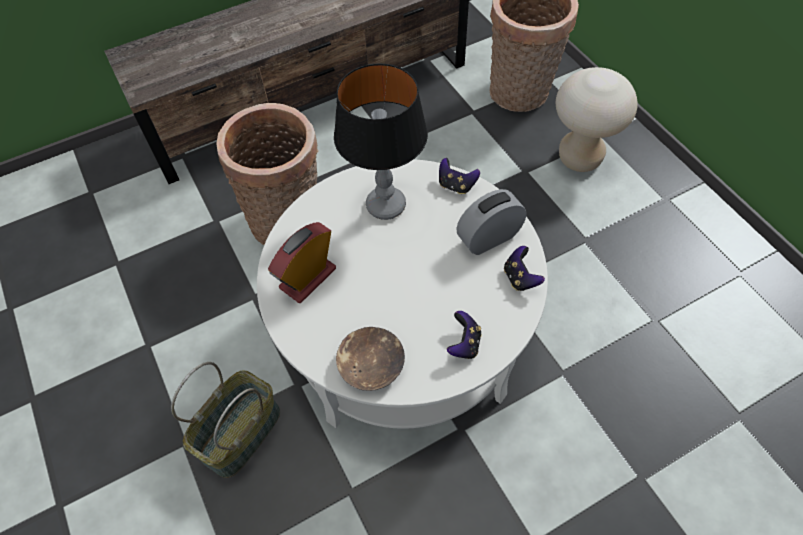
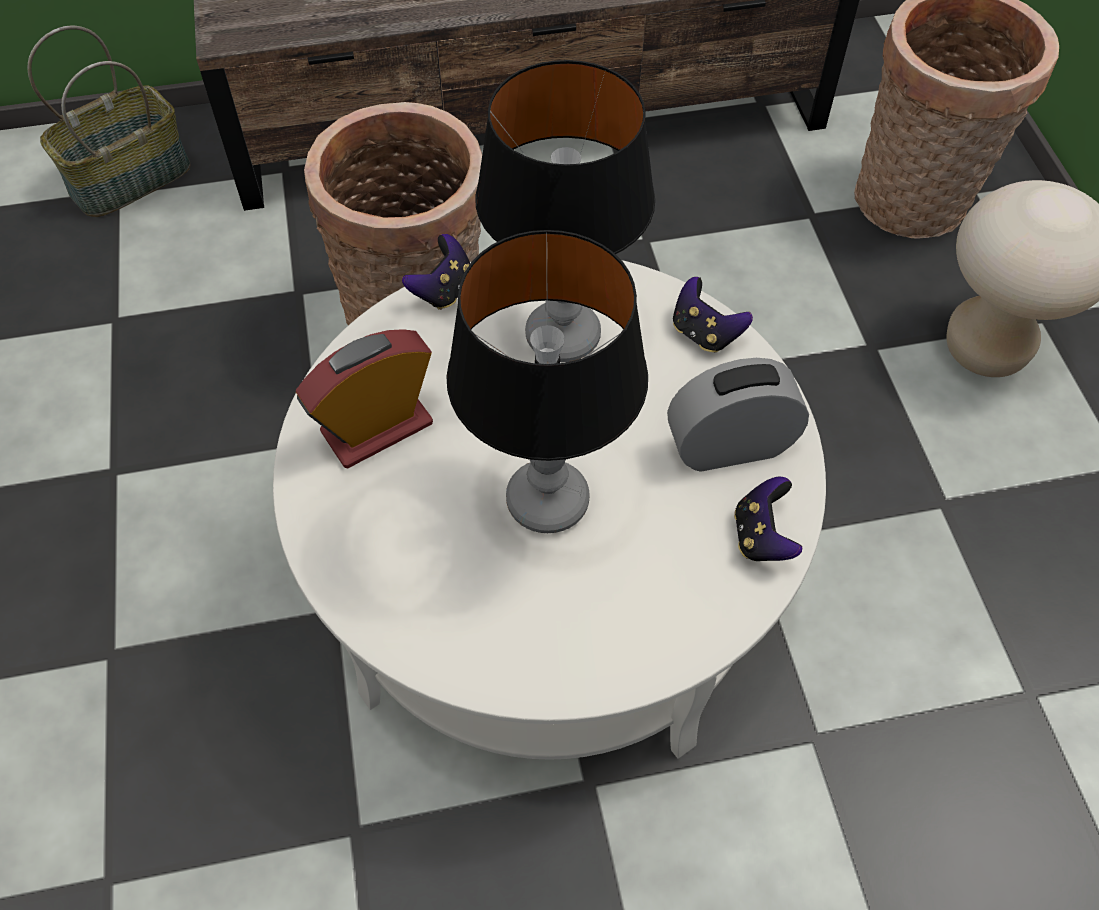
camera: 15 degrees right, 0 degrees up
basket [171,362,280,478] -> basket moved to [27,26,191,217]
brown bowl [336,327,405,391] -> none
game controller [447,311,481,359] -> game controller moved to [402,234,470,310]
none -> table lamp [446,230,648,533]

